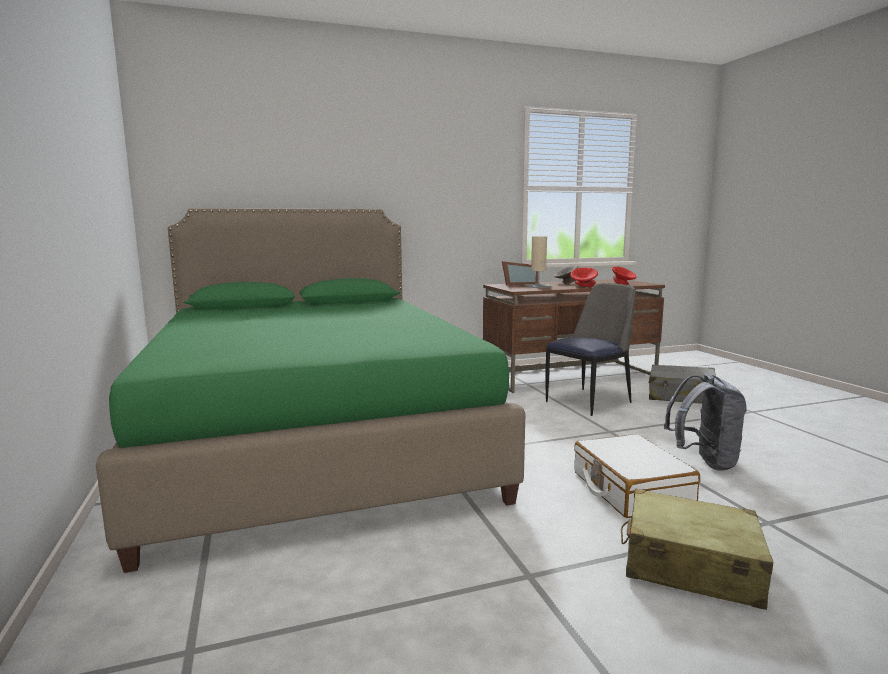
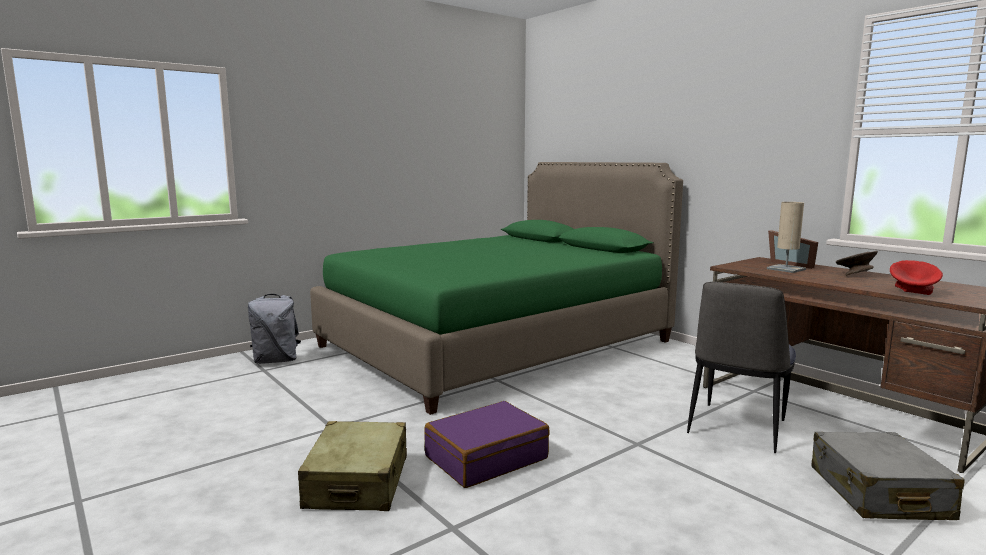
camera: 70 degrees right, 0 degrees up
chair [545,283,636,416] -> chair turned 90 degrees clockwise [687,282,796,453]
red bowl [570,267,598,287] -> none
white suitcase [574,434,700,518] -> purple suitcase [424,401,550,488]
grey backpack [664,373,747,471] -> grey backpack moved to [248,294,301,364]

